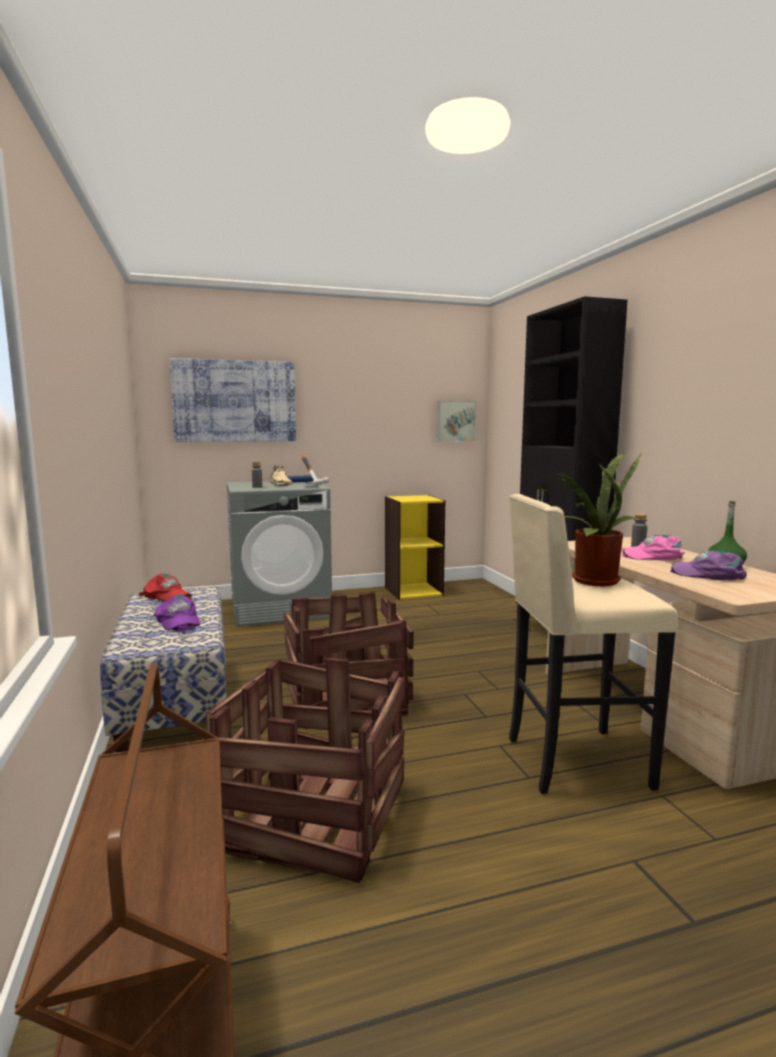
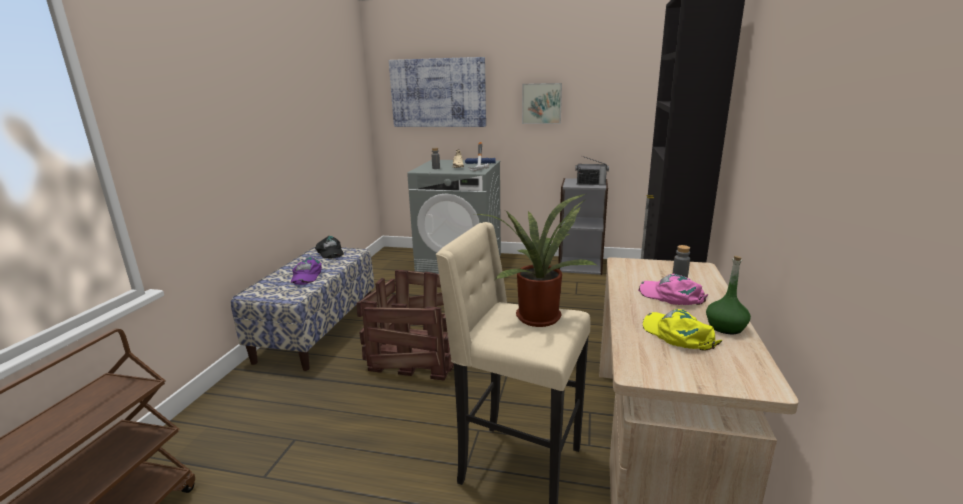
camera: 30 degrees right, 10 degrees up
red cap [139,574,192,602] -> black cap [315,236,344,258]
crate [203,658,405,883] -> none
yellow bookcase [385,495,445,600] -> grey bookcase [558,178,608,275]
picture [436,401,476,442] -> picture moved to [522,83,562,124]
purple cap [670,550,747,580] -> yellow cap [643,309,722,351]
none -> radio [575,156,609,185]

